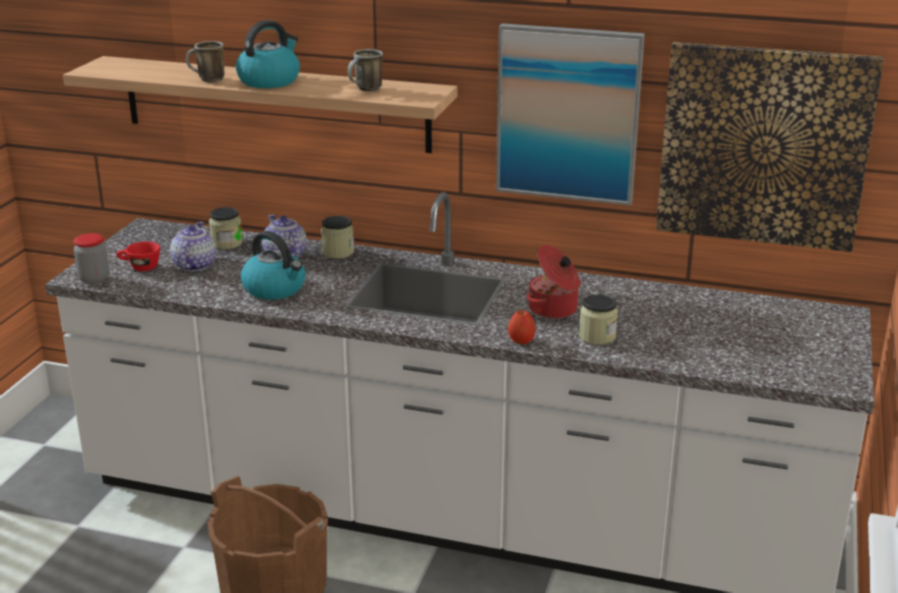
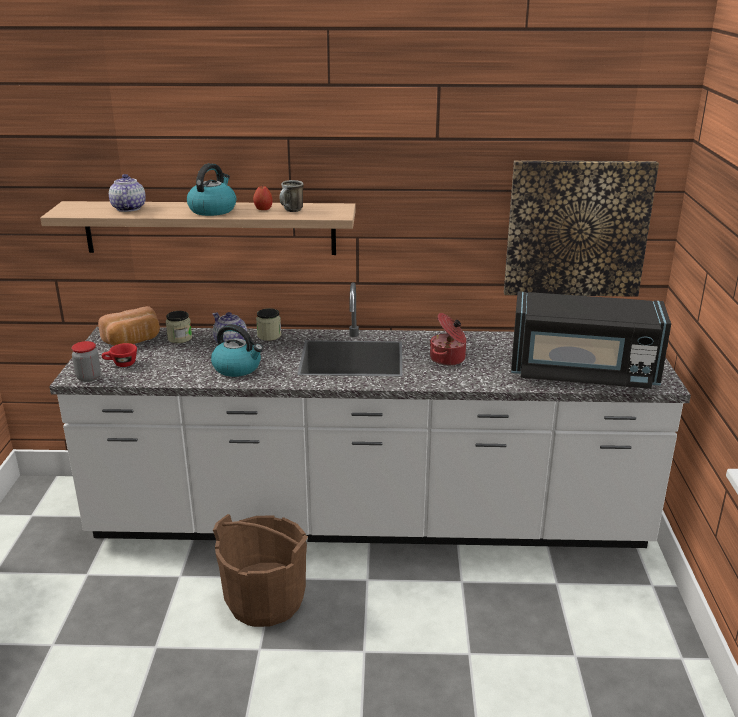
camera: 15 degrees left, 0 degrees up
teapot [170,222,216,272] -> teapot moved to [109,174,146,212]
mug [186,41,224,82] -> none
picture [496,23,645,206] -> none
apple [508,310,535,344] -> apple moved to [253,186,273,210]
jar [579,294,618,345] -> none
none -> bread [98,306,160,346]
none -> black microwave [511,291,671,389]

